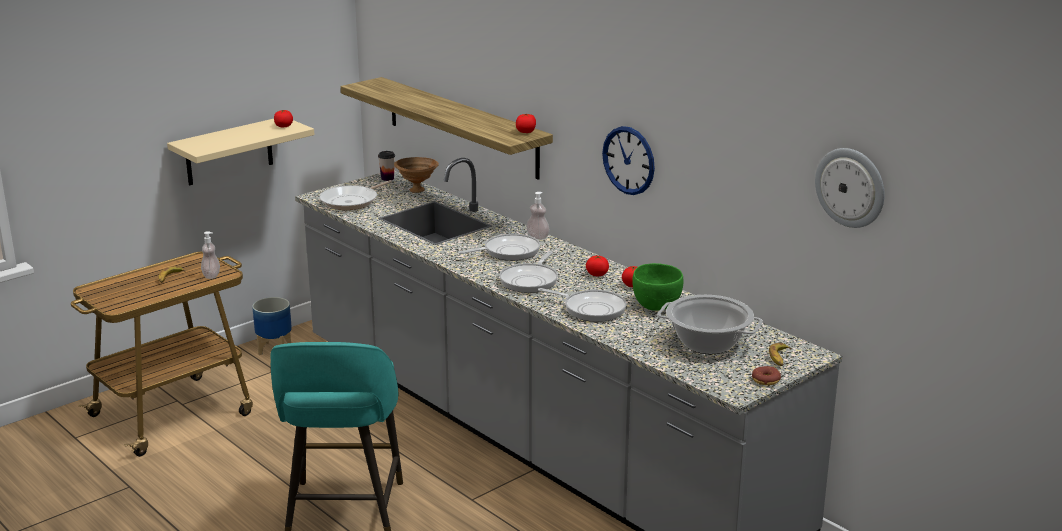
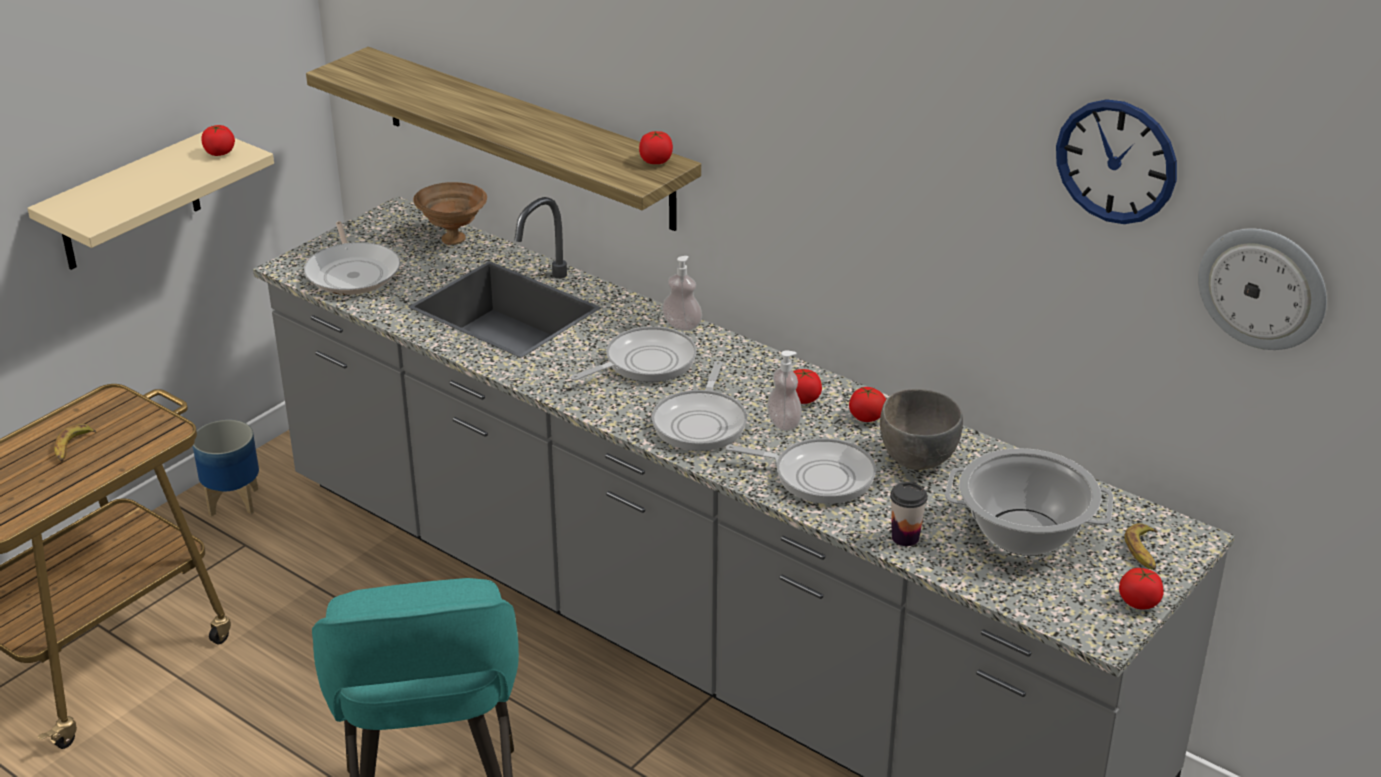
camera: 10 degrees left, 10 degrees up
soap dispenser [201,231,220,279] -> soap dispenser moved to [767,350,802,431]
frying pan [319,180,392,210] -> frying pan turned 45 degrees counterclockwise [304,221,400,295]
cup [378,151,395,181] -> cup moved to [890,482,928,546]
wall clock [602,126,655,195] -> wall clock moved to [1056,99,1177,224]
green bowl [632,263,683,311] -> grey bowl [880,389,963,470]
donut [752,366,781,385] -> tomato [1119,568,1164,609]

